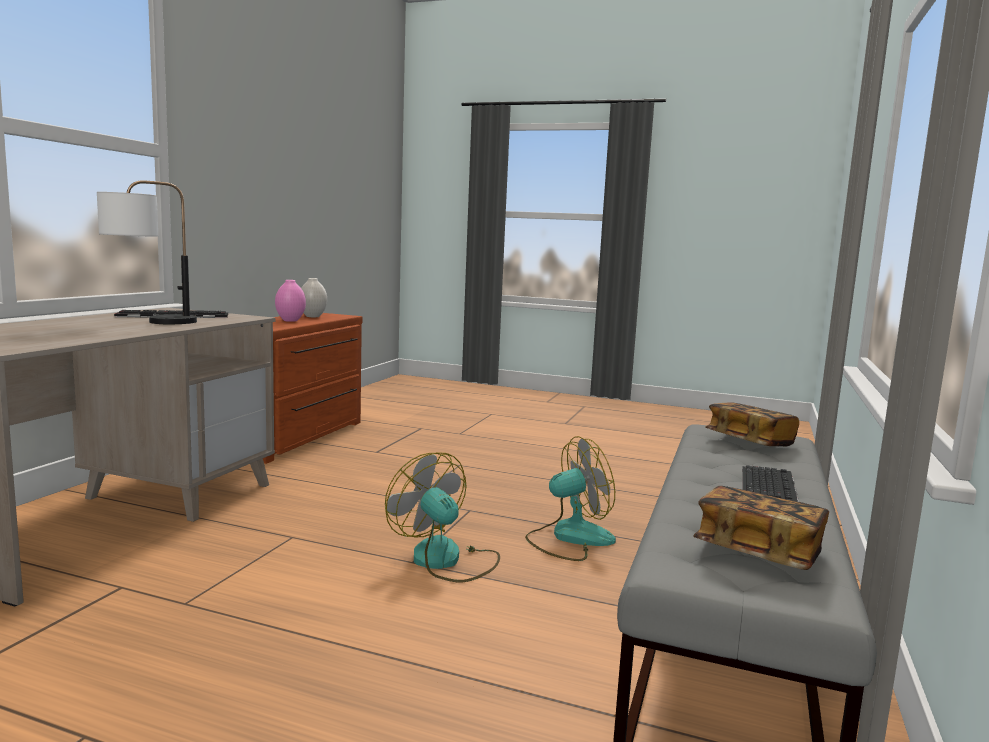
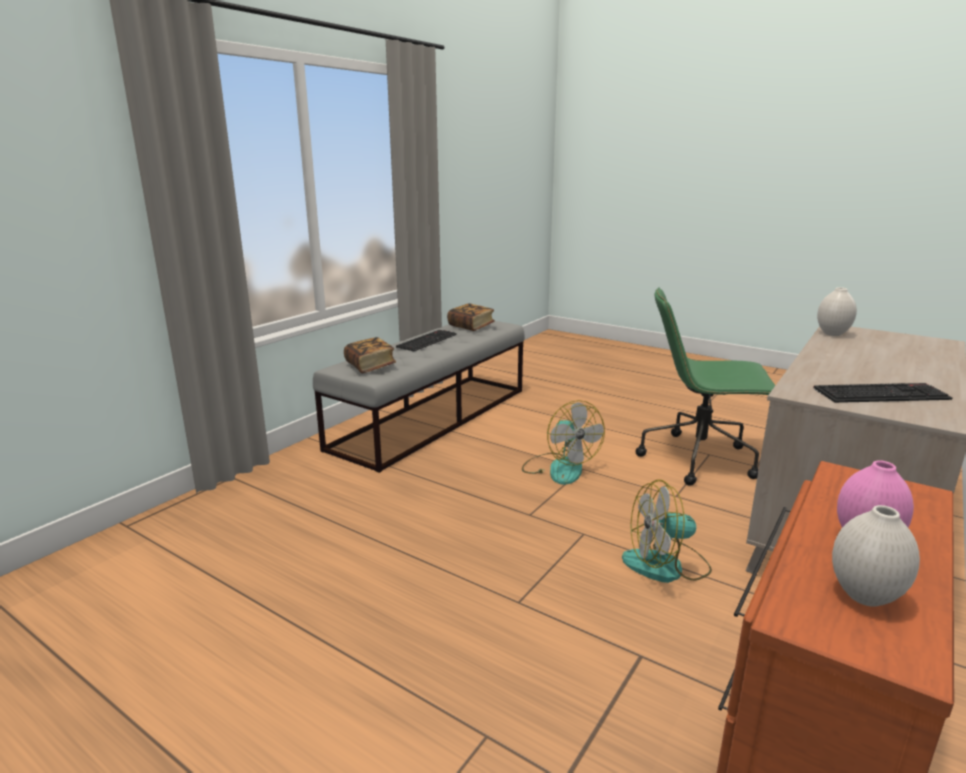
camera: 165 degrees left, 10 degrees up
table lamp [97,181,197,324] -> none
fan [525,436,616,561] -> fan moved to [622,480,712,583]
none -> green office chair [636,287,776,485]
none -> white vase [817,287,857,336]

